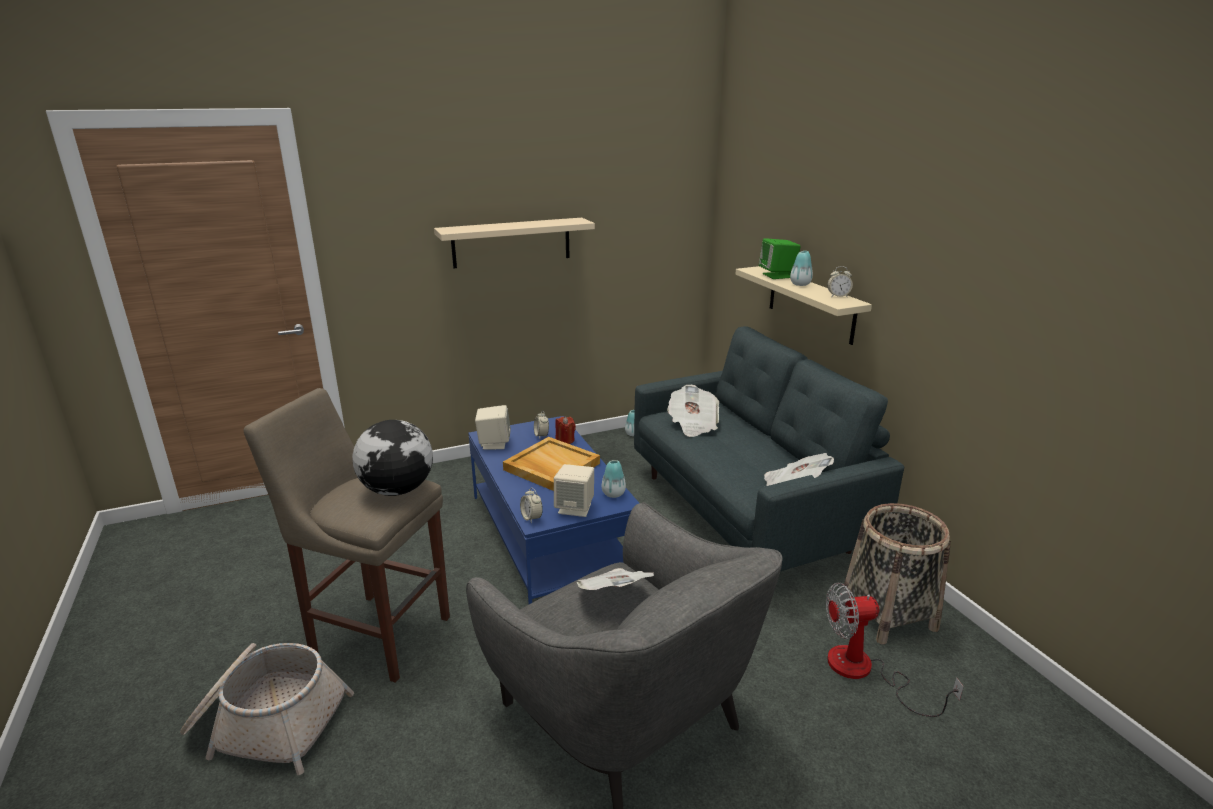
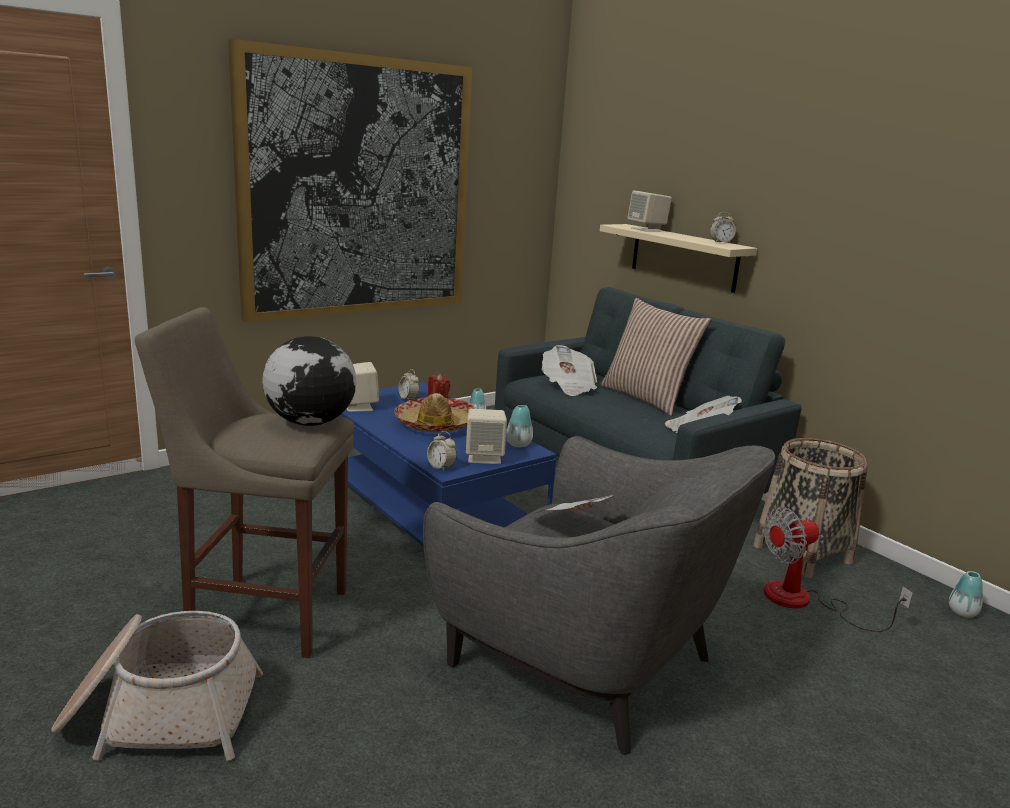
camera: 15 degrees left, 5 degrees down
beige shelf [434,218,595,268] -> picture [228,39,472,322]
beige tray [503,437,600,491] -> hat [394,393,476,433]
green speaker [759,238,801,279] -> beige speaker [627,191,672,232]
vase [790,251,813,286] -> vase moved to [949,571,983,618]
none -> pillow [600,298,711,416]

